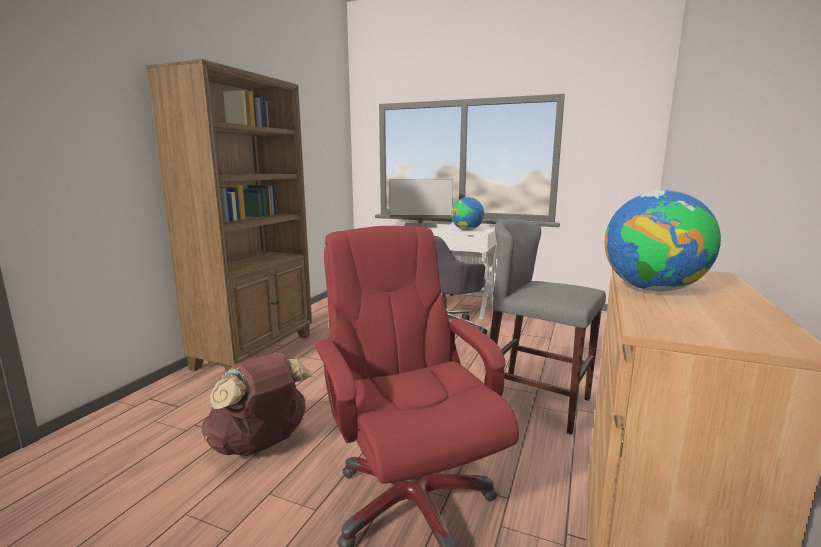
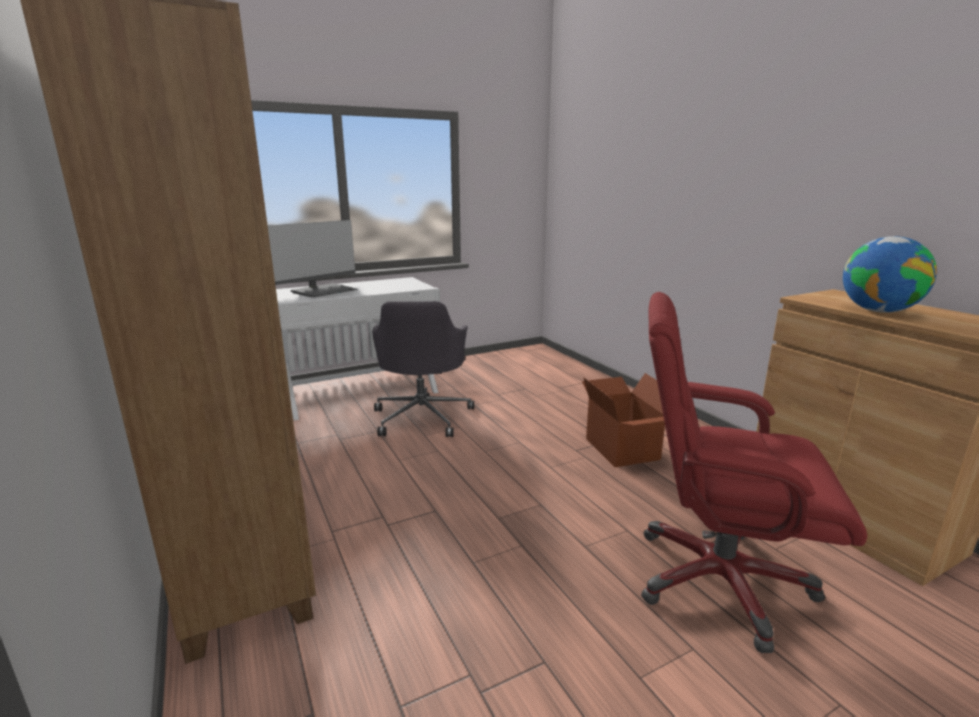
camera: 50 degrees left, 5 degrees up
brown backpack [202,353,312,456] -> none
globe [451,197,484,230] -> none
grey stool [484,219,606,435] -> cardboard box [582,373,665,467]

